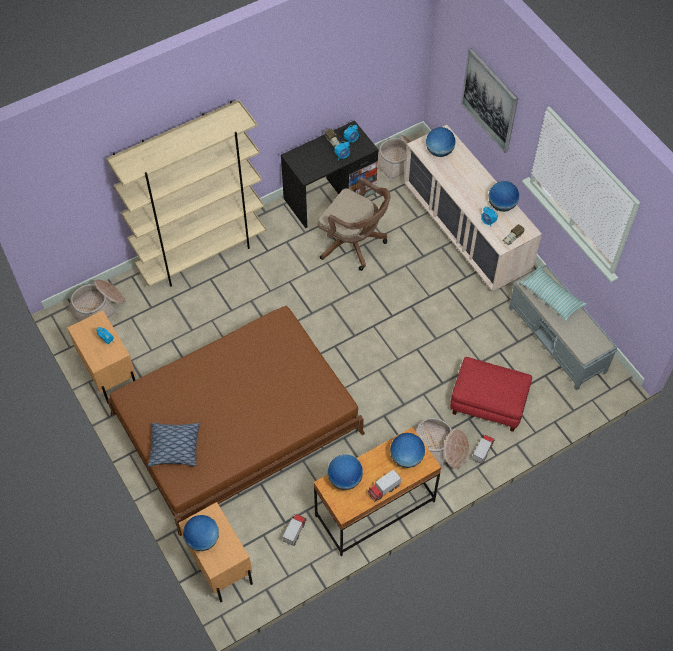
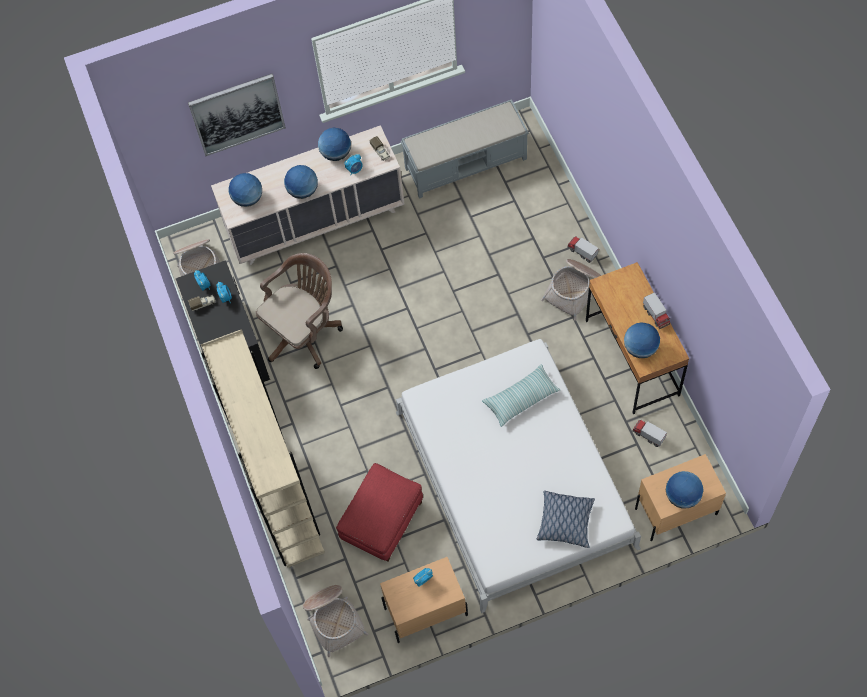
camera: 75 degrees left, 5 degrees up
brown bed [107,306,365,536] -> white bed [396,339,641,613]
globe [390,433,425,468] -> globe moved to [284,165,318,199]
red ottoman [450,357,532,432] -> red ottoman moved to [336,463,423,562]
pillow [519,266,587,321] -> pillow moved to [482,364,560,427]

